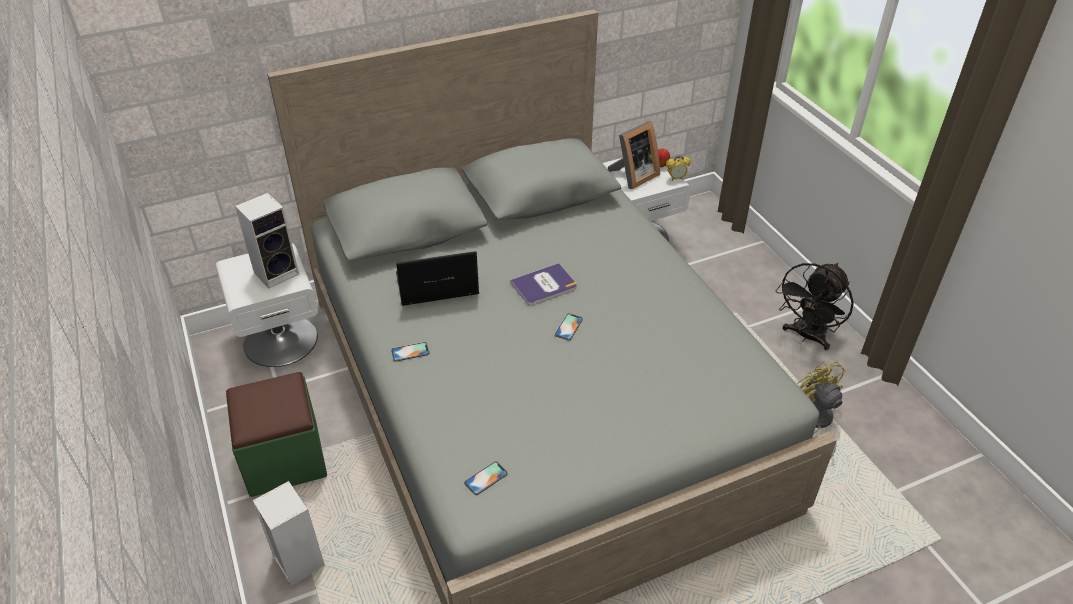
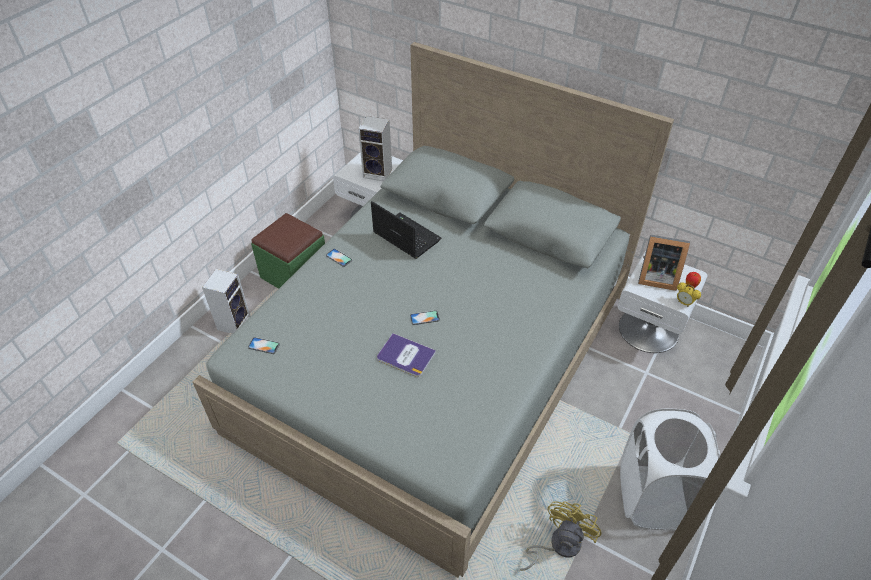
camera: 55 degrees right, 5 degrees up
book [510,263,577,305] -> book moved to [377,333,436,377]
black fan [775,263,854,350] -> white laundry basket [620,409,720,531]

